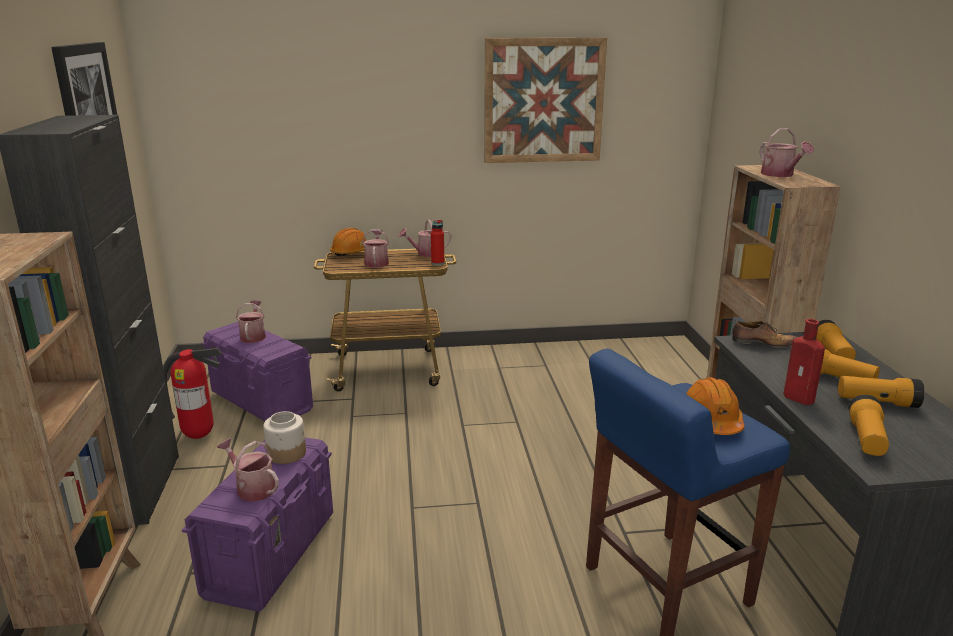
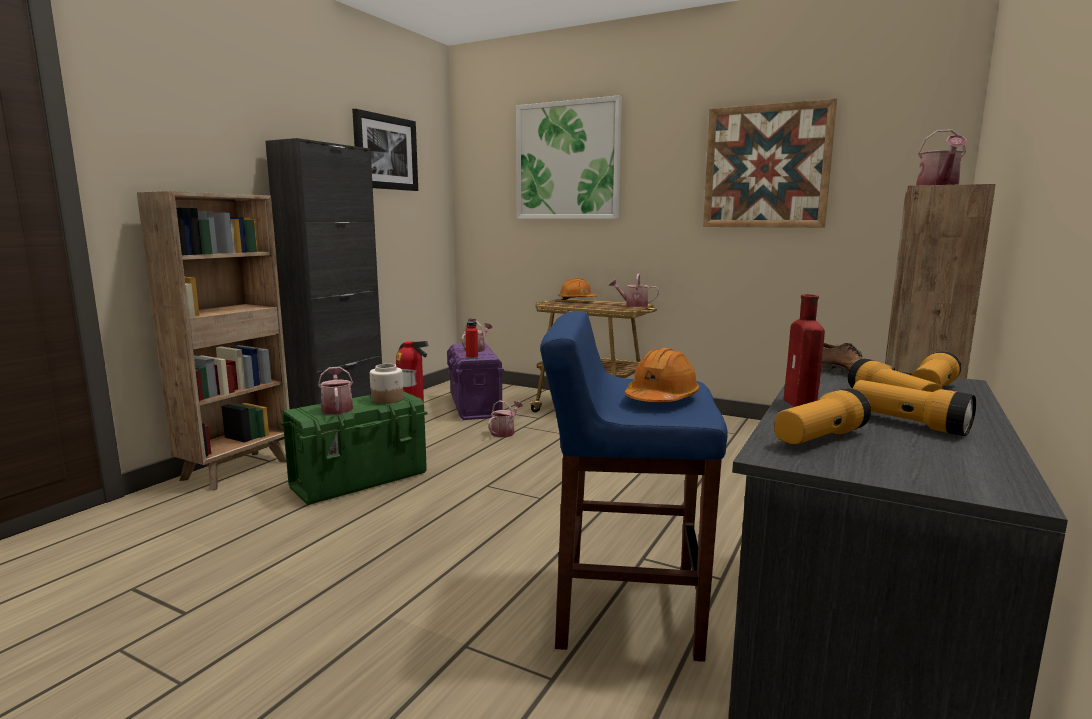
camera: 35 degrees right, 10 degrees down
purple storage box [182,437,333,612] -> green storage box [280,391,427,505]
watering can [362,229,389,268] -> watering can moved to [488,400,523,438]
red bottle [431,220,444,265] -> red bottle moved to [466,318,478,359]
none -> picture [516,95,622,219]

